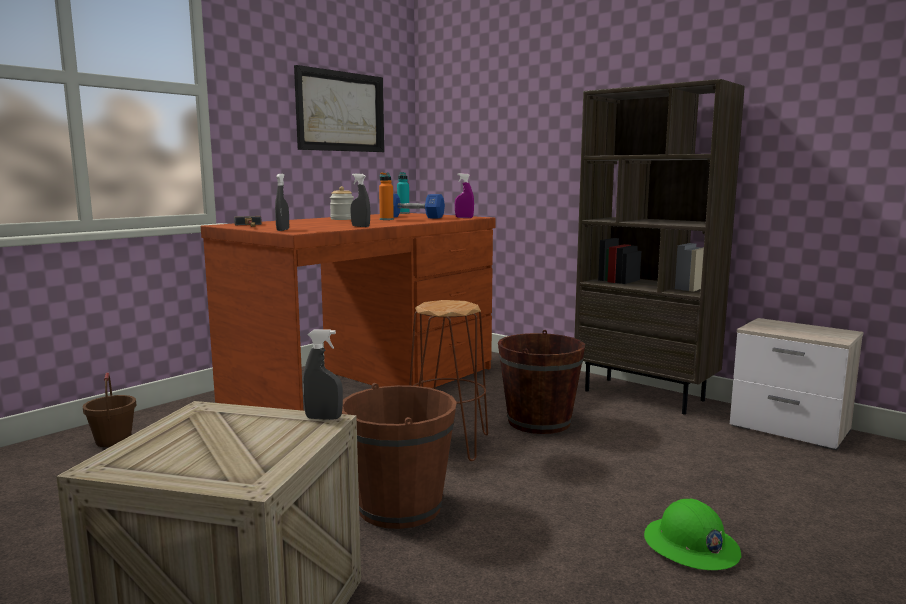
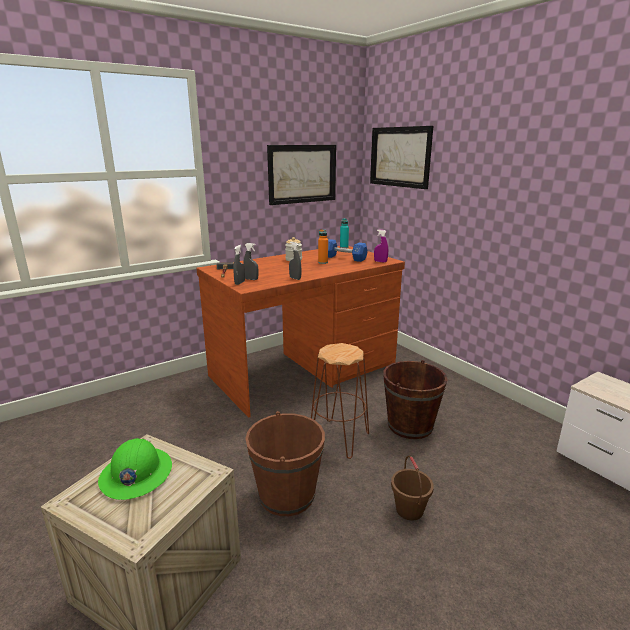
camera: 15 degrees right, 10 degrees up
brown bucket [82,372,136,447] -> brown bucket moved to [391,456,434,521]
grey spray bottle [302,329,343,420] -> grey spray bottle moved to [243,243,258,280]
brown bookcase [574,79,745,415] -> none
green hard hat [644,499,741,570] -> green hard hat moved to [98,438,172,500]
none -> picture [370,126,433,189]

